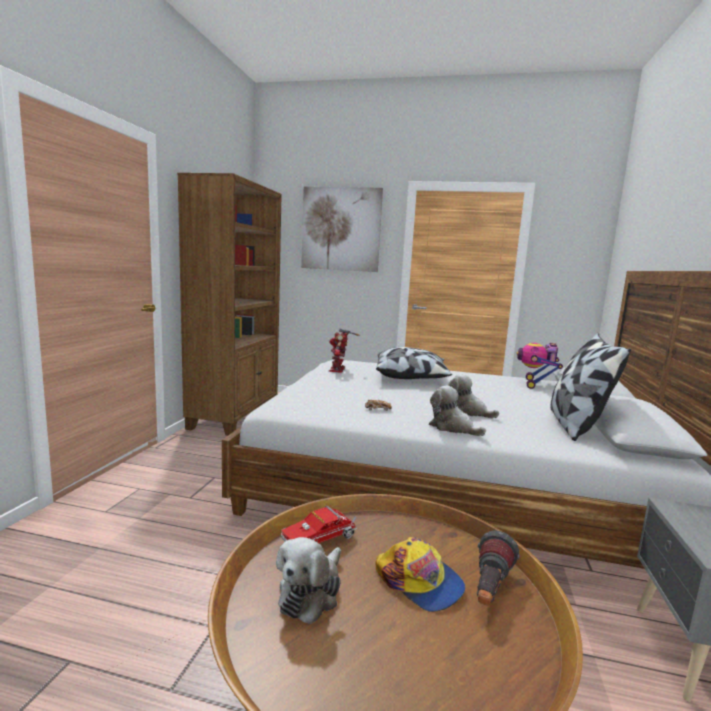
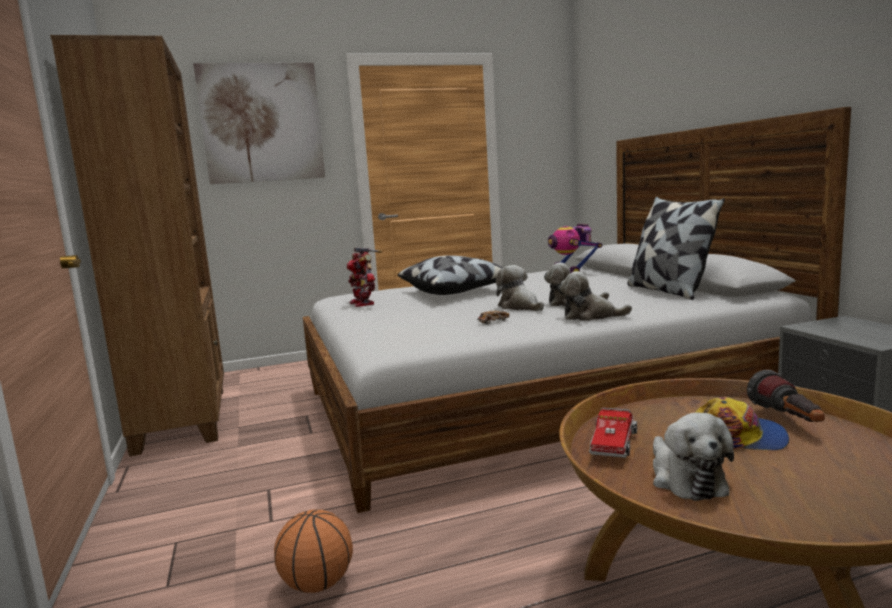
camera: 30 degrees left, 0 degrees up
none -> basketball [274,510,353,593]
none -> plush toy [496,265,544,311]

